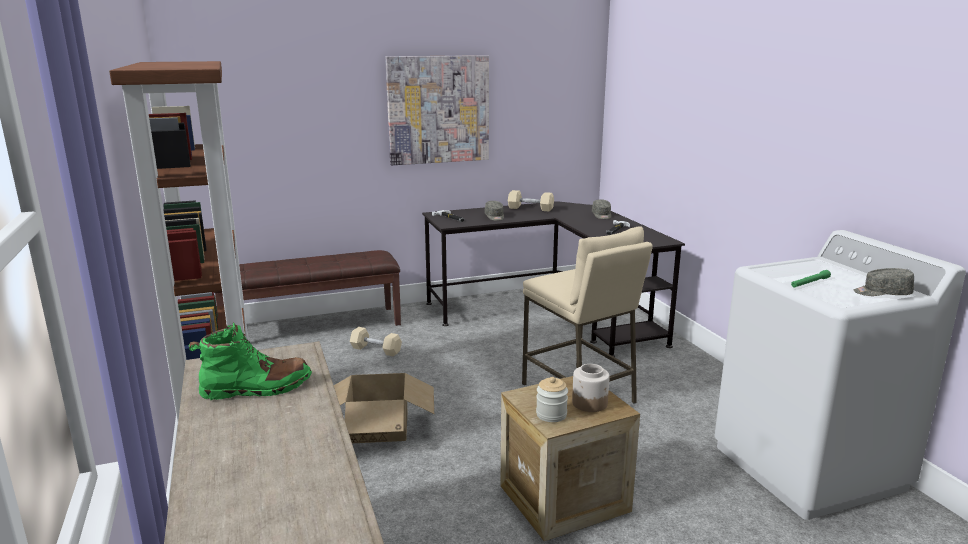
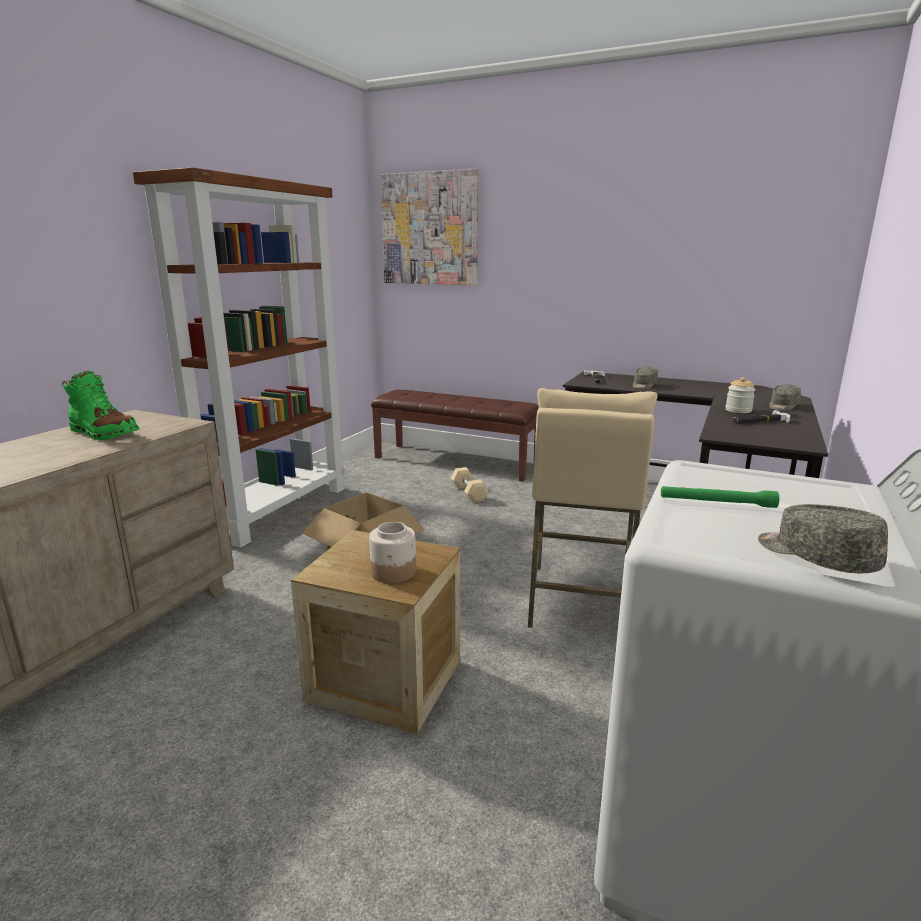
camera: 45 degrees right, 0 degrees up
picture [385,55,489,165] -> picture moved to [380,169,478,285]
beige dumbbell [508,190,554,211] -> none
jar [536,377,568,422] -> jar moved to [726,377,756,413]

